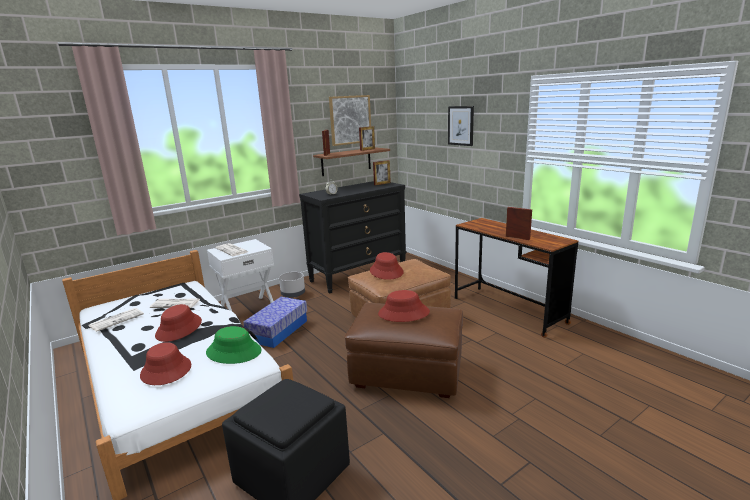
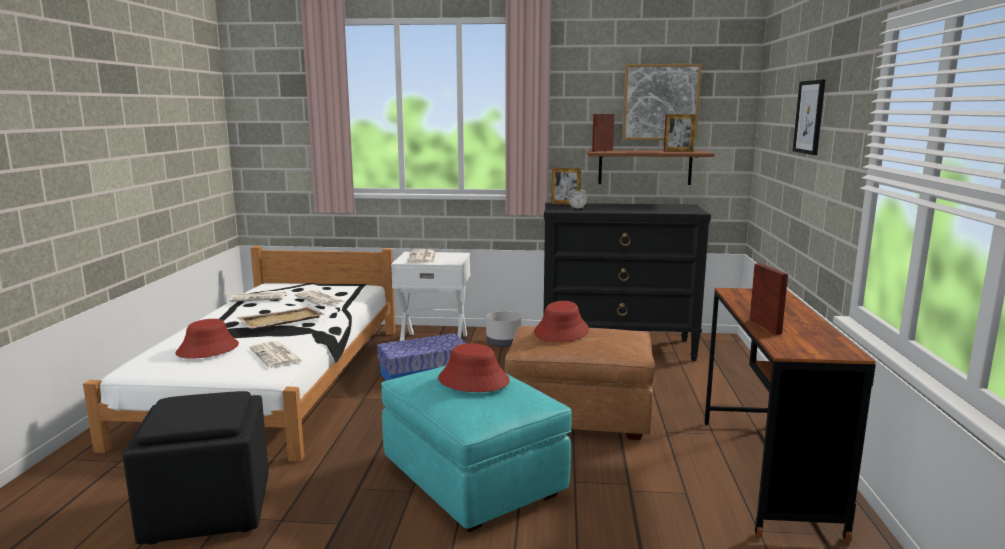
camera: 40 degrees right, 5 degrees down
red hat [155,304,202,342] -> beige tray [236,306,325,329]
green hat [206,326,262,364] -> newspaper [250,341,303,368]
brown ottoman [345,303,463,398] -> turquoise ottoman [381,365,572,532]
picture frame [373,160,391,185] -> picture frame moved to [551,168,581,205]

